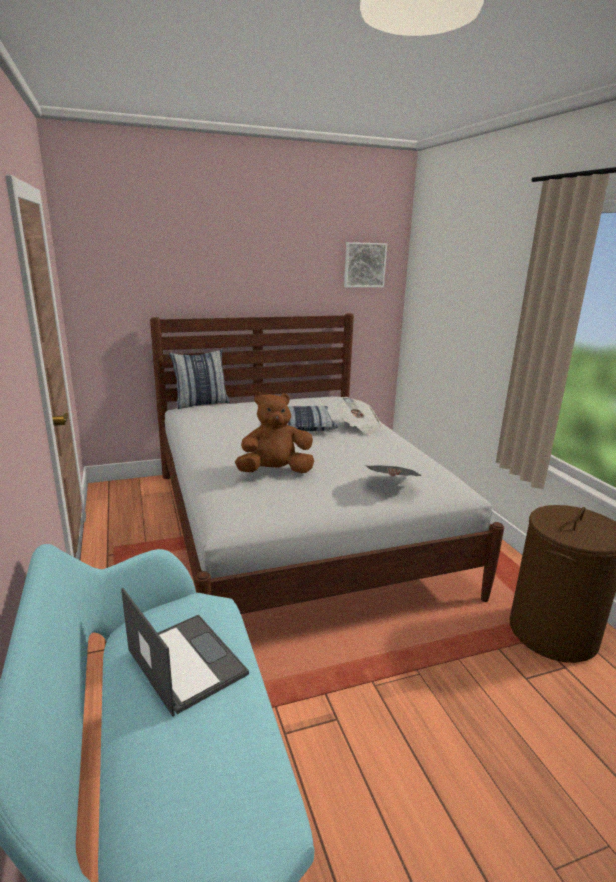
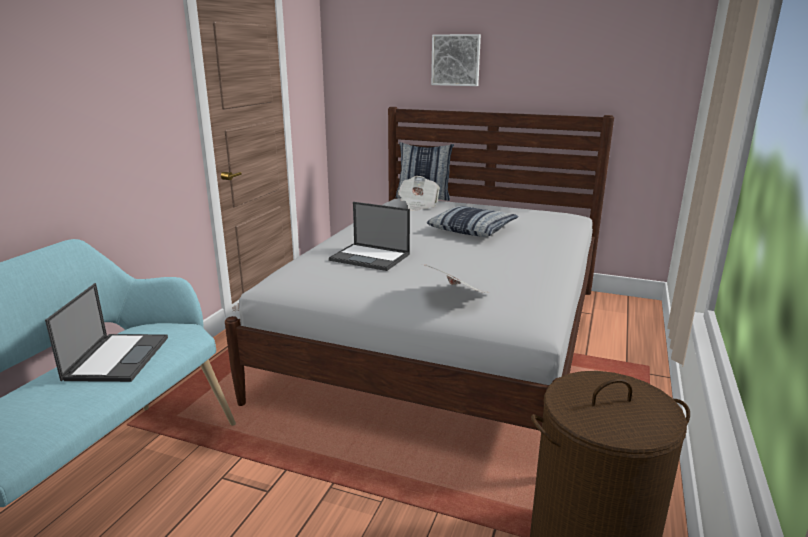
camera: 40 degrees right, 0 degrees up
brown plush toy [235,392,314,473] -> laptop [329,202,410,271]
newspaper [337,397,382,435] -> newspaper moved to [398,176,440,211]
picture [344,242,387,287] -> picture moved to [431,34,481,86]

